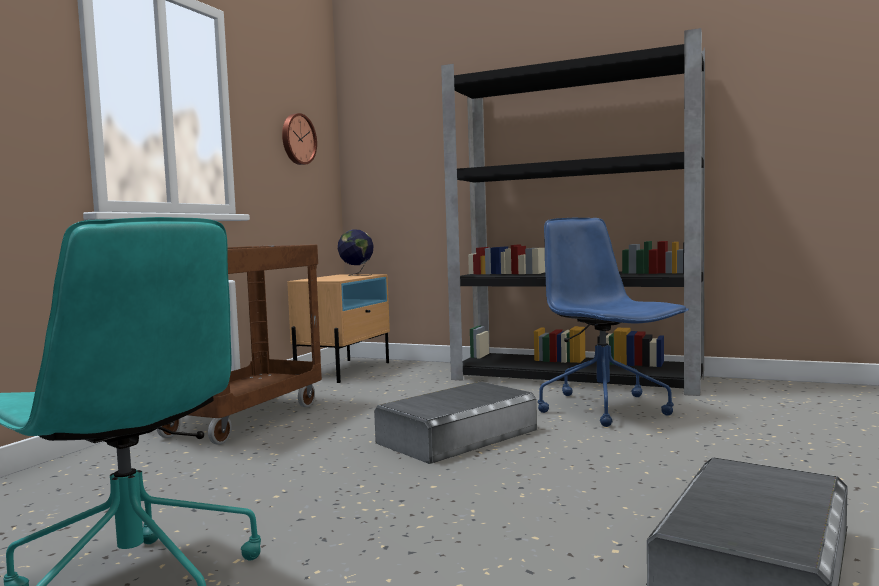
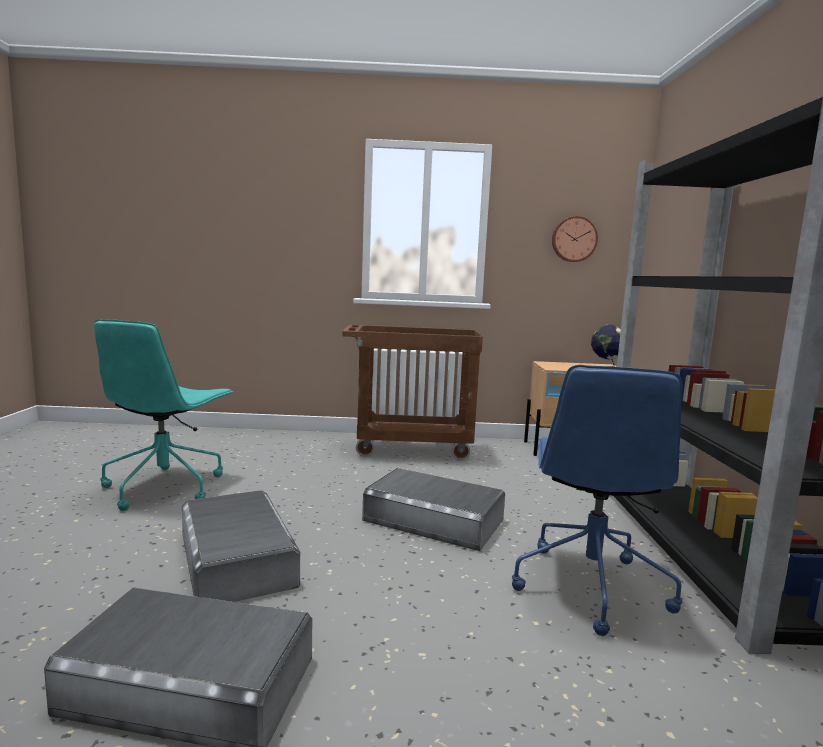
camera: 65 degrees right, 5 degrees up
blue office chair [538,218,689,427] -> blue office chair turned 150 degrees clockwise [512,365,682,636]
none -> grey storage box [182,490,300,602]

